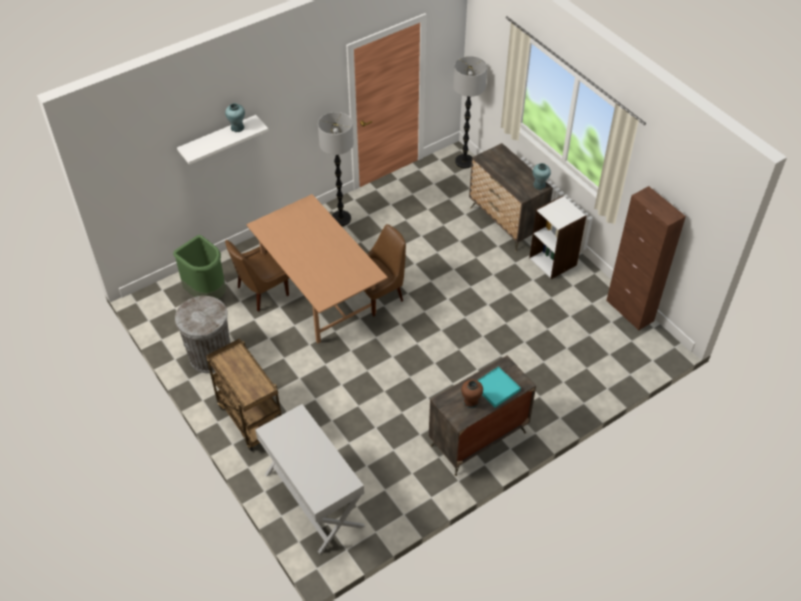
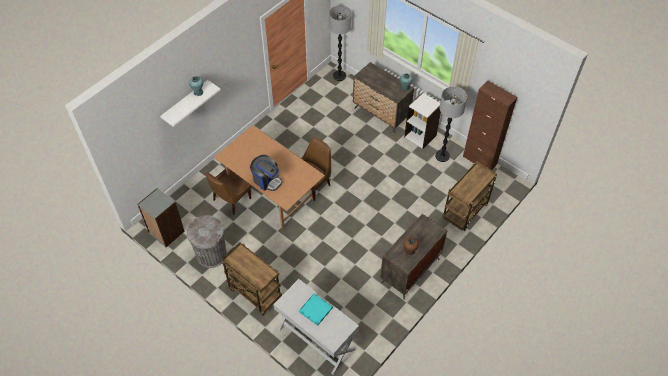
camera: 15 degrees left, 5 degrees up
green trash can [173,235,226,299] -> none
floor lamp [318,112,354,226] -> floor lamp moved to [435,86,467,162]
turquoise tray [477,366,521,408] -> turquoise tray moved to [299,294,333,326]
none -> grey bookcase [137,188,185,247]
none -> coffee machine [250,155,282,191]
none -> brown cart [442,161,497,231]

